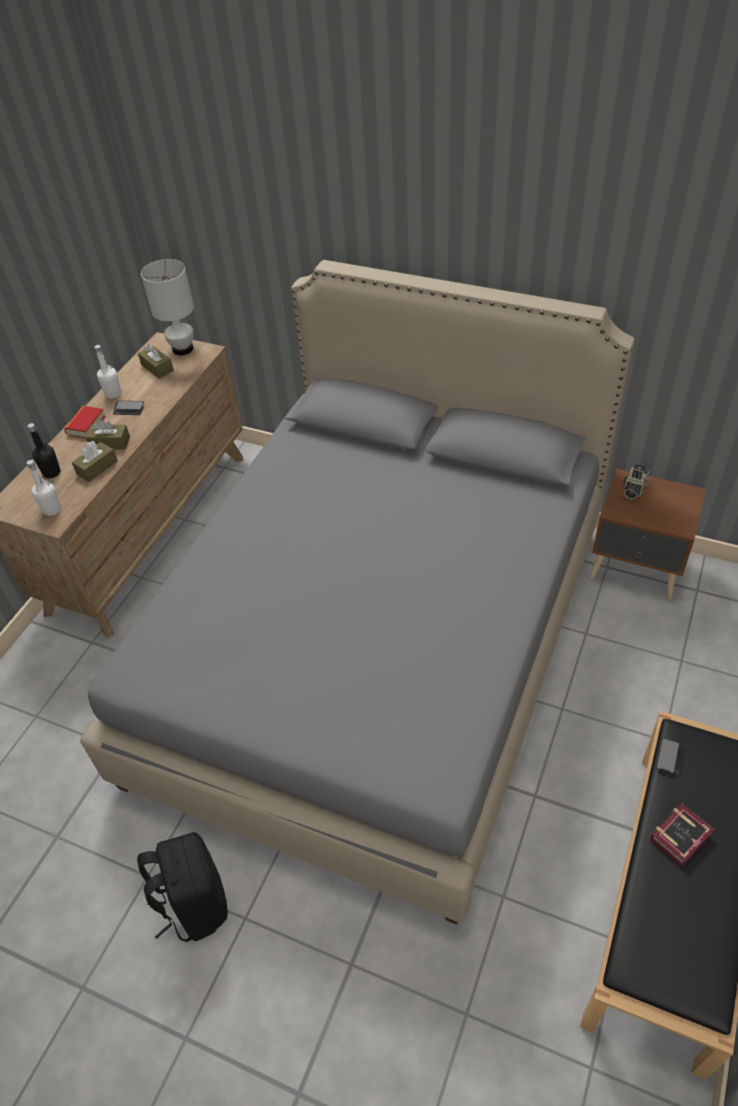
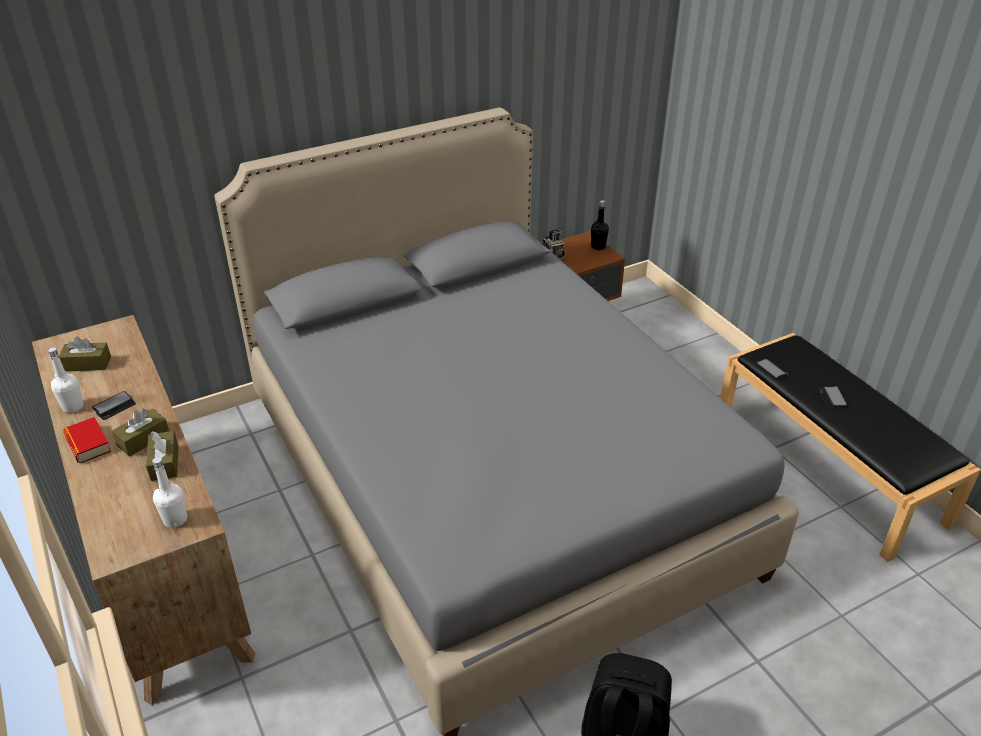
camera: 55 degrees left, 10 degrees down
black bottle [27,423,60,478] -> black bottle moved to [591,200,609,250]
white table lamp [141,259,194,355] -> none
book [650,803,714,867] -> phone [818,386,848,408]

